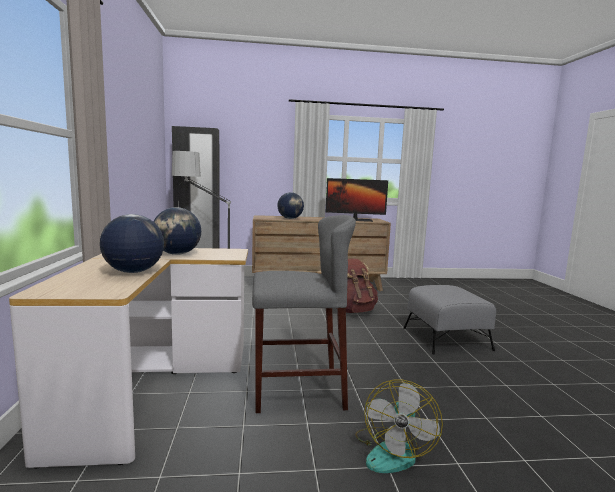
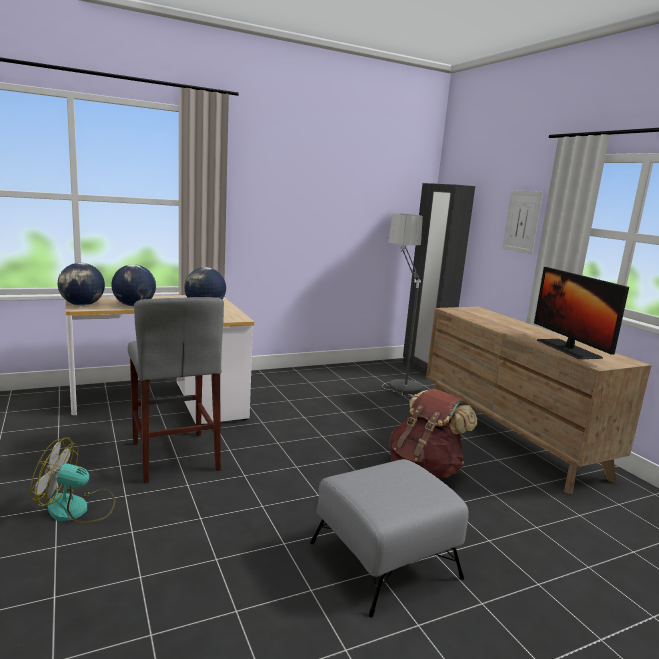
camera: 70 degrees right, 5 degrees up
globe [277,192,304,219] -> globe moved to [58,263,105,306]
none -> picture [502,190,543,254]

